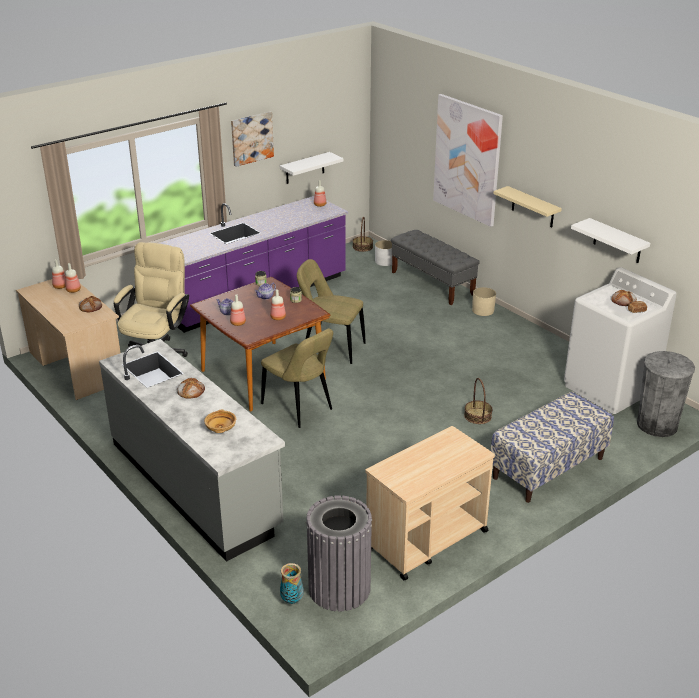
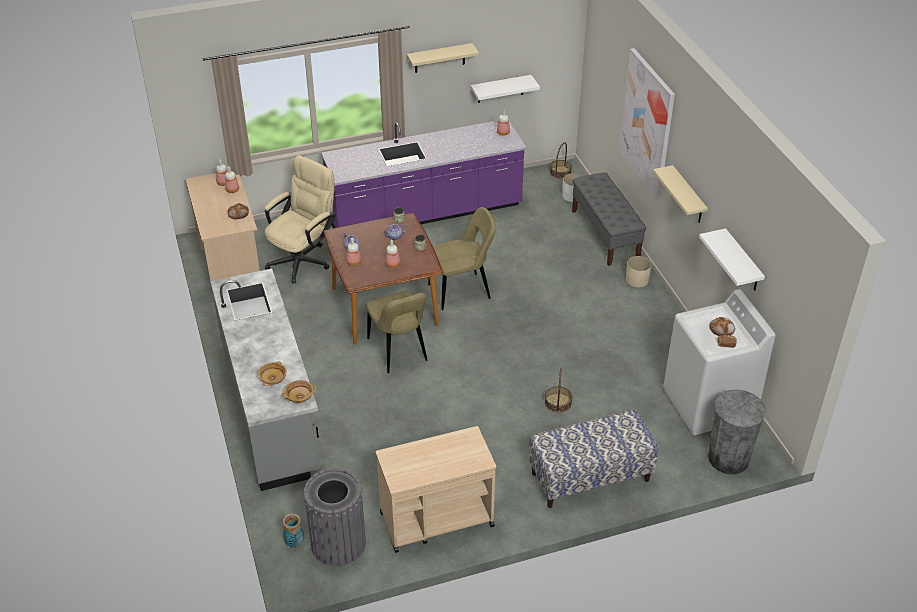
camera: 20 degrees right, 10 degrees up
bread [177,378,205,399] -> none
picture [231,112,274,167] -> beige shelf [407,43,479,73]
beige chair [297,259,366,364] -> beige chair turned 120 degrees clockwise [428,207,496,310]
none -> beige bowl [282,380,316,403]

